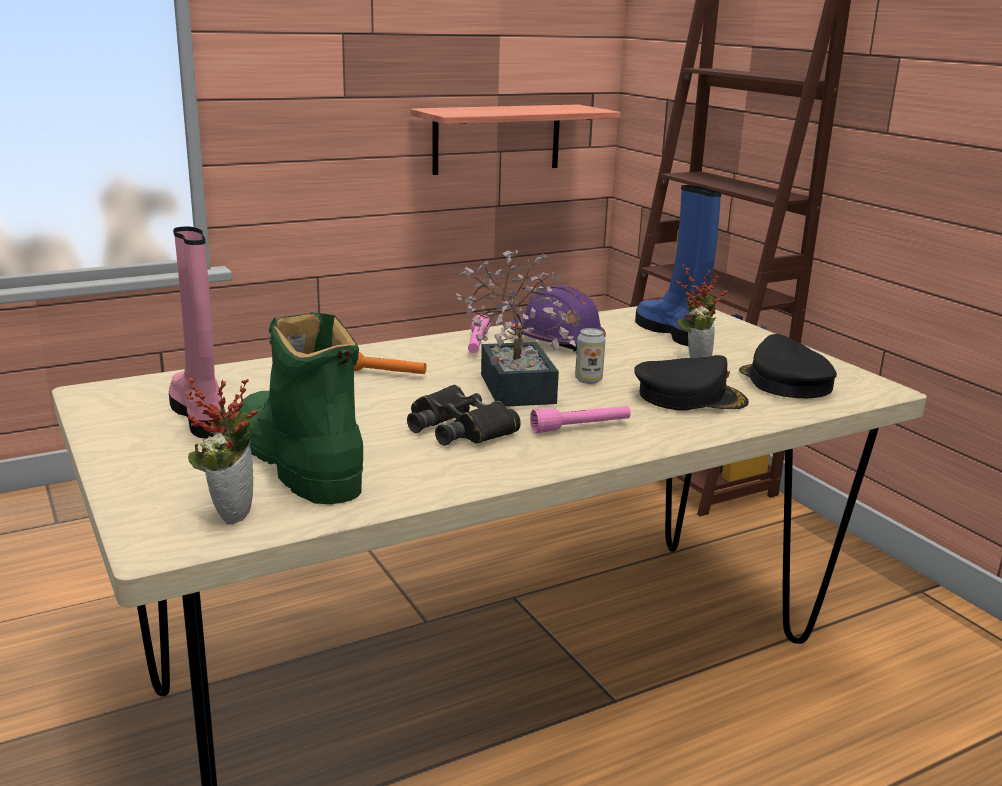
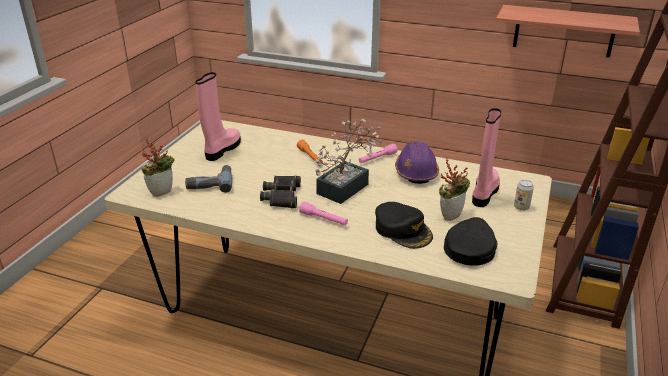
camera: 50 degrees right, 10 degrees up
green boot [239,312,363,504] -> power drill [185,165,232,193]
can [575,328,605,384] -> can moved to [514,180,534,211]
blue boot [635,185,721,346] -> pink boot [472,108,501,207]

